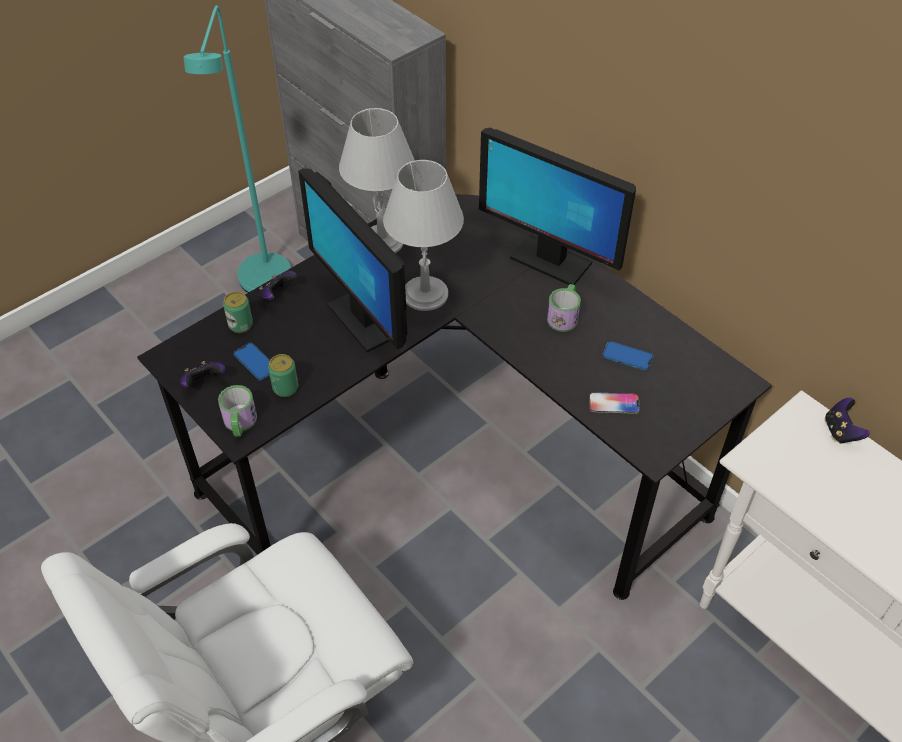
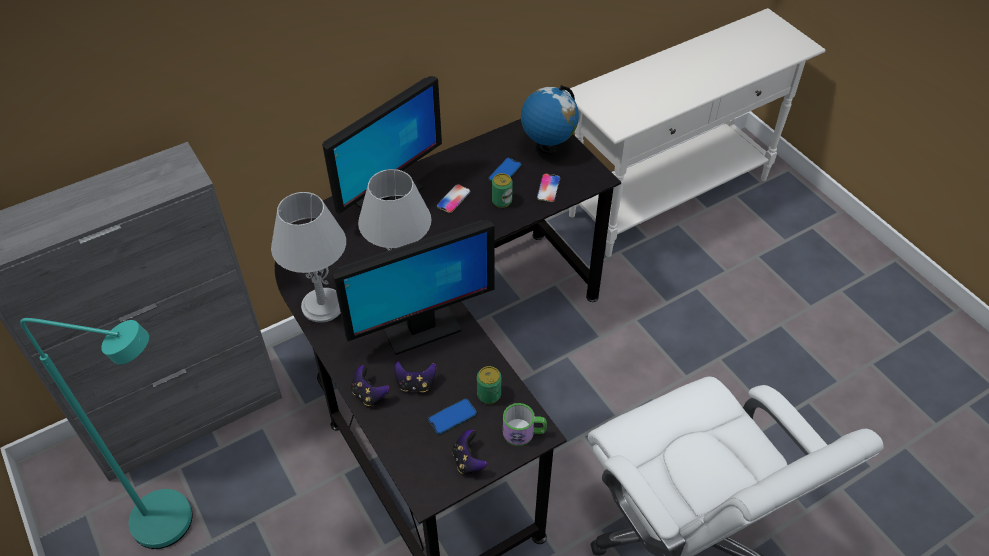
camera: 80 degrees left, 0 degrees up
can [223,291,253,333] -> can moved to [492,173,513,208]
mug [547,284,581,332] -> phone [436,184,470,213]
game controller [825,398,870,444] -> game controller moved to [394,361,437,392]
none -> globe [521,85,579,155]

